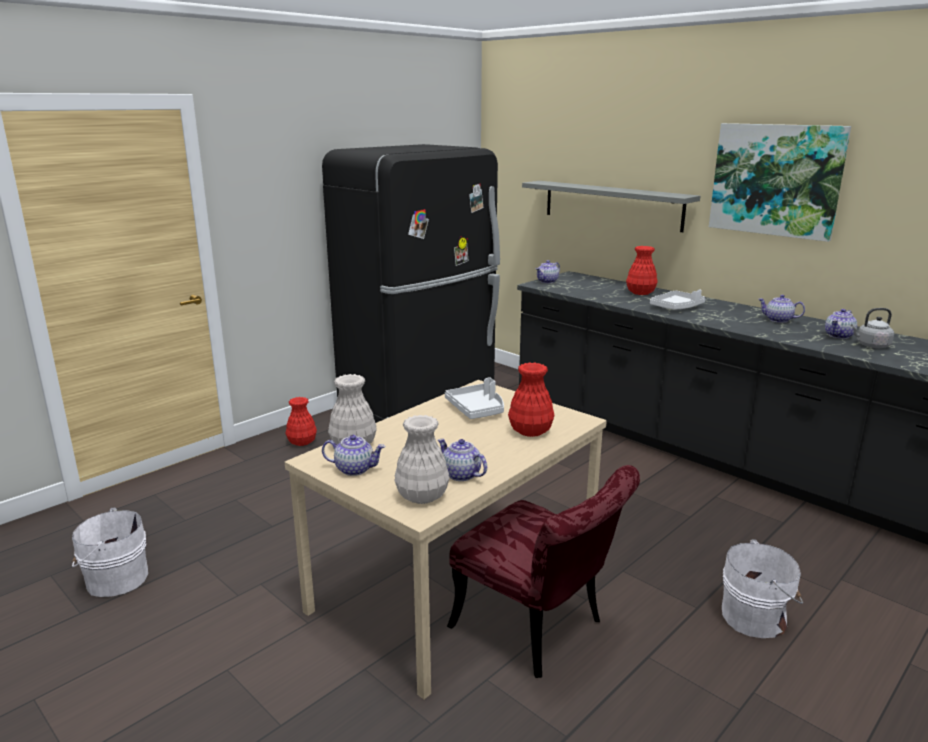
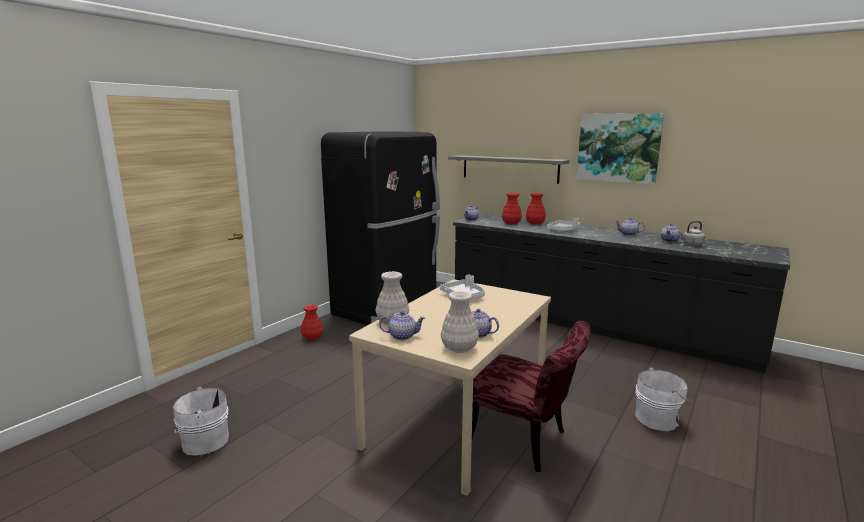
camera: 10 degrees left, 5 degrees down
red vase [508,363,555,437] -> red vase moved to [502,193,522,225]

